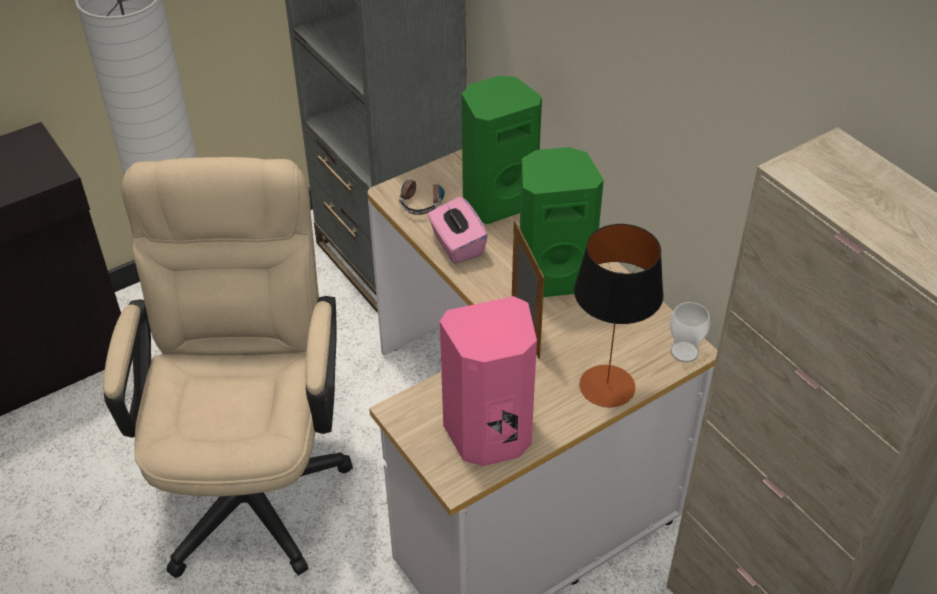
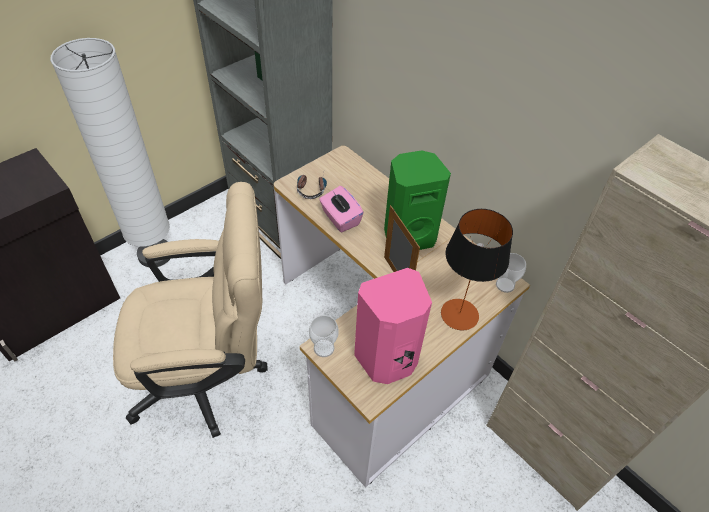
camera: 10 degrees left, 5 degrees up
beige office chair [103,157,353,579] -> beige office chair turned 90 degrees clockwise [113,182,268,438]
green speaker [462,76,542,224] -> none
none -> cup [309,315,339,357]

